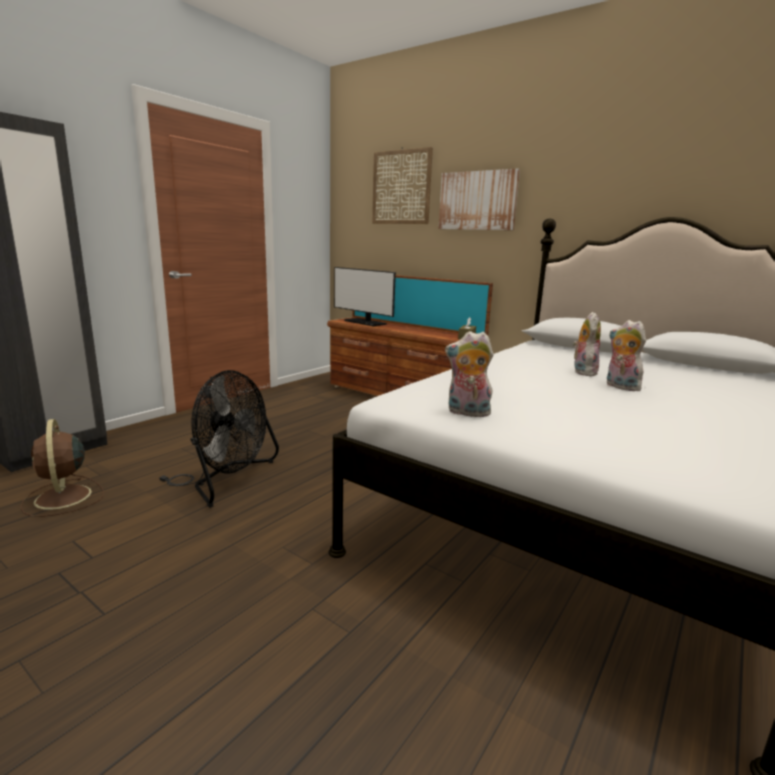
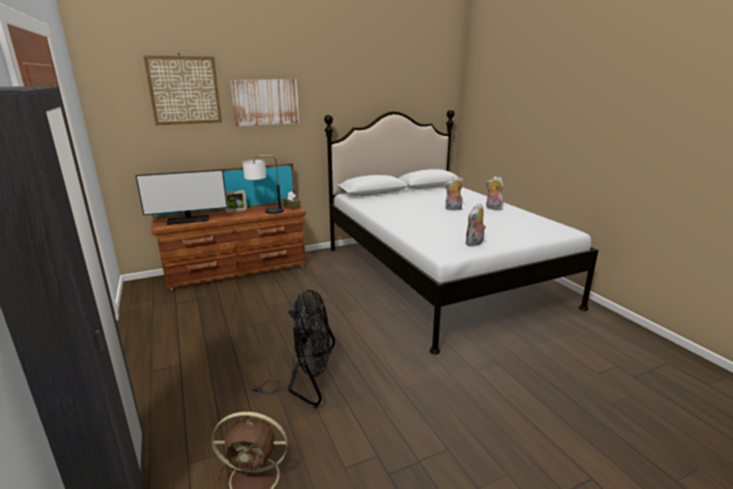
camera: 60 degrees left, 5 degrees up
black fan [160,370,279,508] -> black fan turned 45 degrees clockwise [251,289,335,409]
plush toy [573,312,601,376] -> plush toy moved to [486,176,503,211]
none -> picture frame [225,190,247,213]
none -> table lamp [243,155,284,214]

